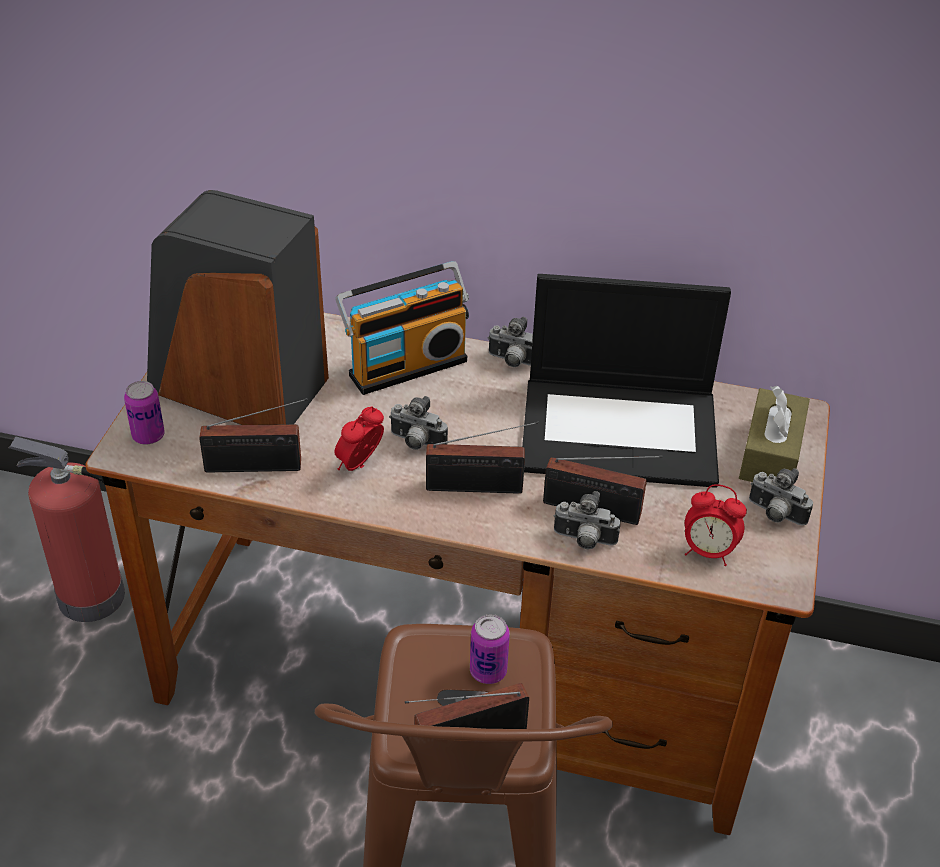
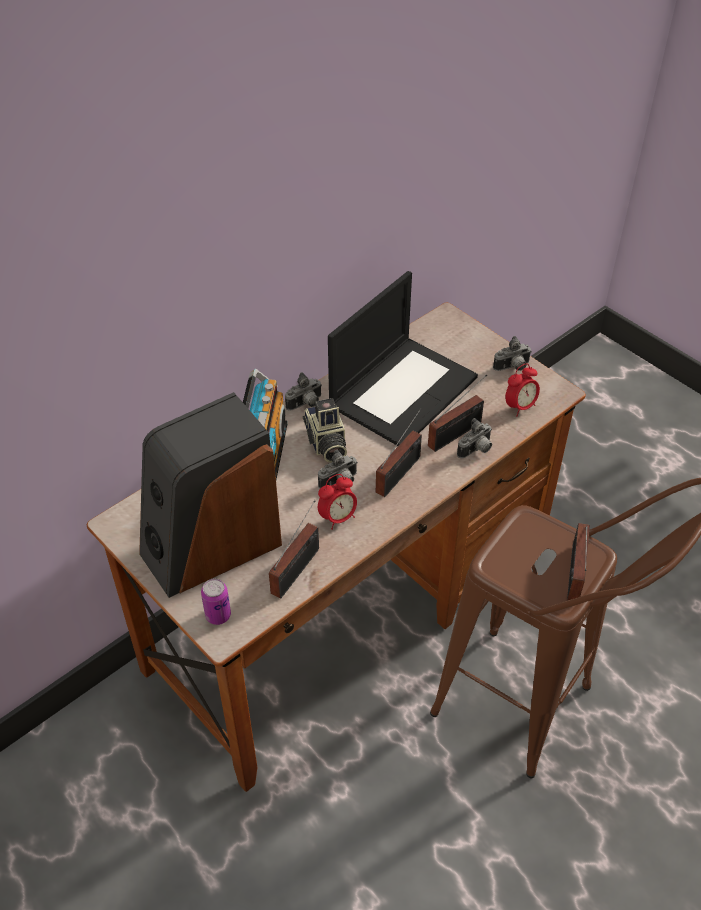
camera: 55 degrees left, 5 degrees up
fire extinguisher [8,437,125,622] -> none
alarm clock [334,406,384,471] -> alarm clock turned 105 degrees counterclockwise [318,474,357,530]
can [470,614,510,684] -> none
brown tissue box [739,386,810,482] -> none
none -> camera [303,398,347,463]

